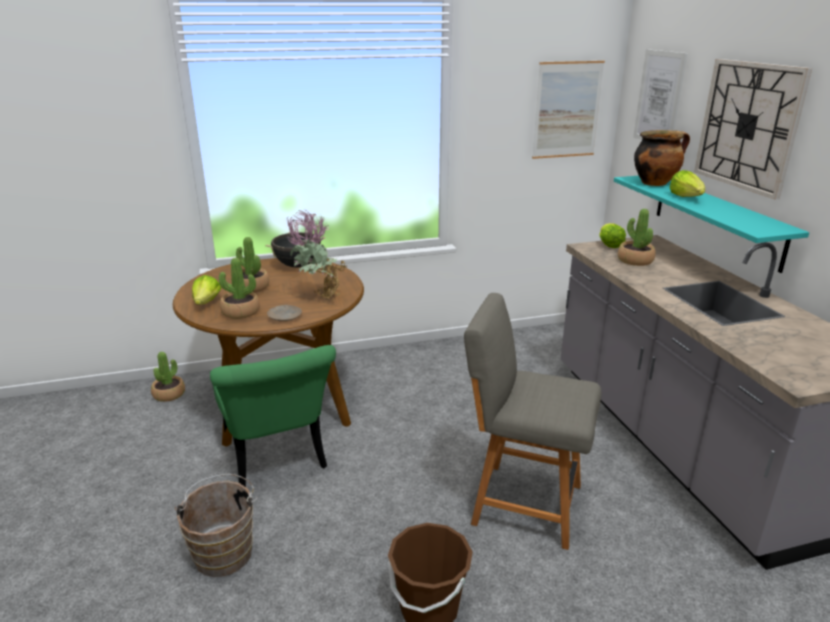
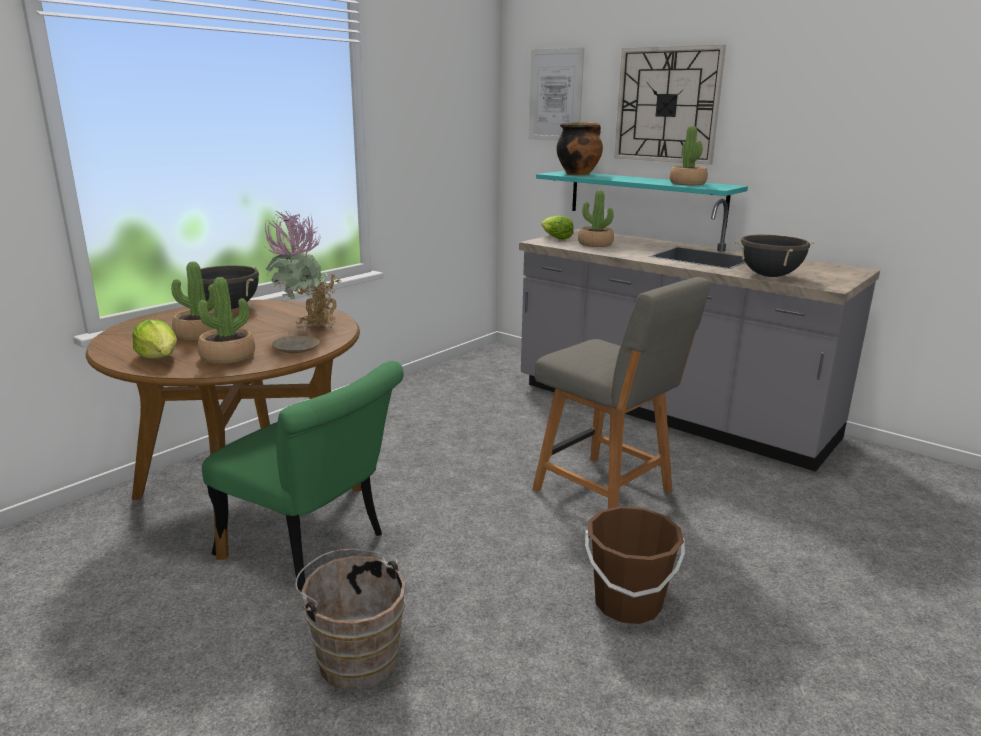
camera: 35 degrees left, 5 degrees down
potted plant [151,352,185,402] -> potted plant moved to [670,126,708,185]
grey chair [464,293,601,550] -> grey chair turned 120 degrees counterclockwise [532,277,710,509]
picture [532,61,605,159] -> none
lettuce [670,170,705,197] -> none
none -> black cooking pot [735,235,815,277]

